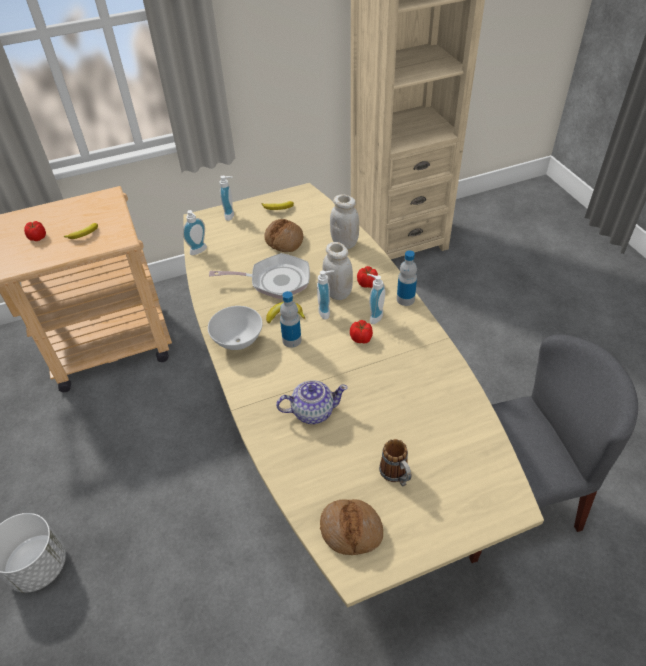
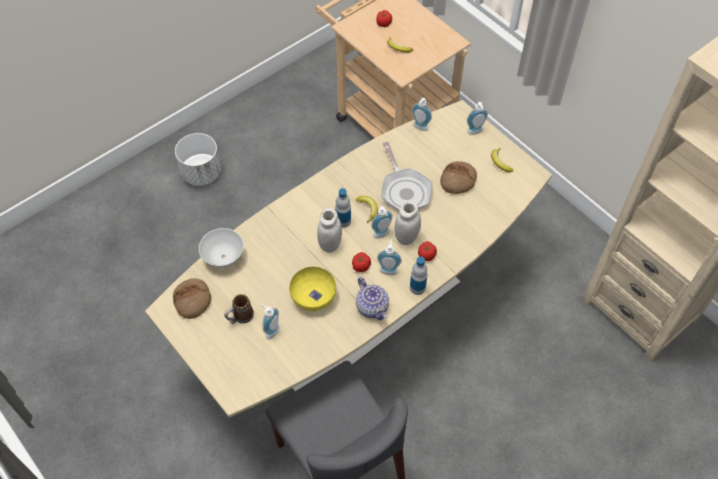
camera: 70 degrees right, 10 degrees up
white bowl [208,306,263,350] -> white bowl moved to [199,228,244,268]
teapot [276,381,348,424] -> teapot moved to [356,277,389,320]
white jar [330,194,359,249] -> white jar moved to [317,208,342,253]
none -> soap dispenser [260,304,280,340]
none -> yellow bowl [289,267,336,311]

